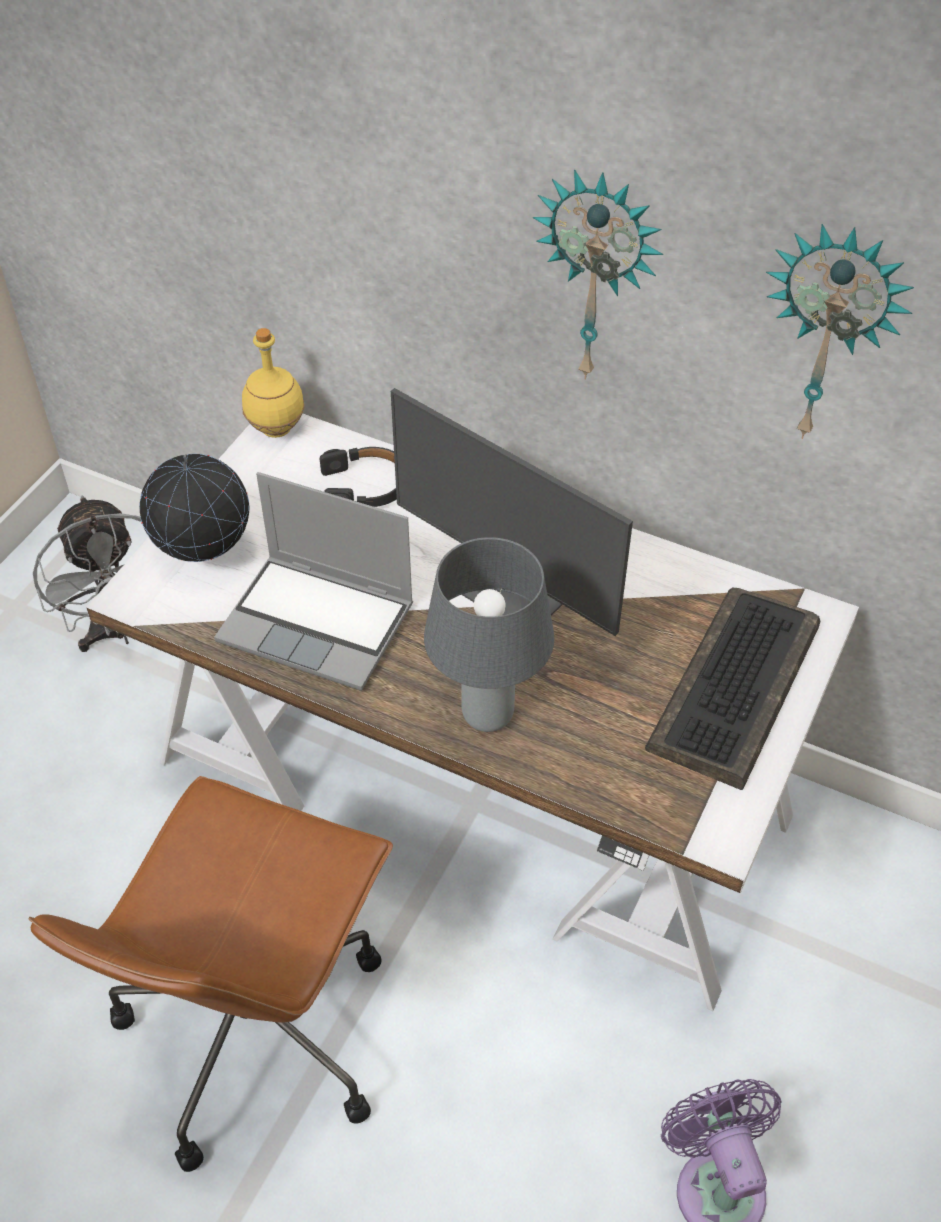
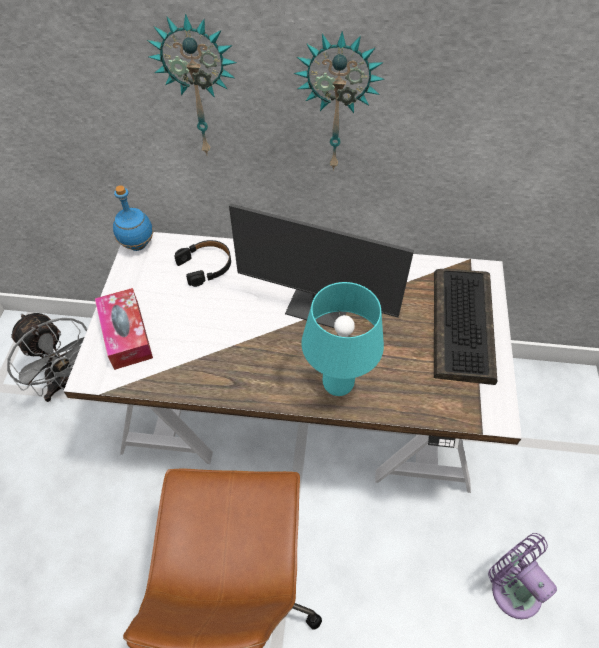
camera: 20 degrees left, 5 degrees up
globe [139,454,250,562] -> tissue box [95,288,153,370]
laptop [214,472,413,691] -> none
yellow bottle [242,328,305,438] -> blue bottle [113,185,153,251]
grey table lamp [424,537,554,732] -> turquoise table lamp [302,282,384,396]
wall clock [766,224,914,439] -> wall clock moved to [147,14,237,156]

